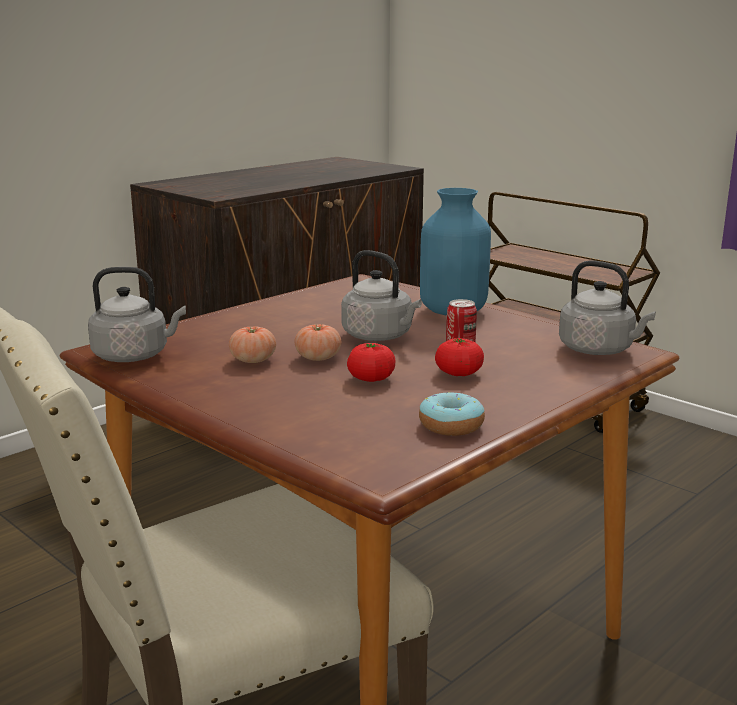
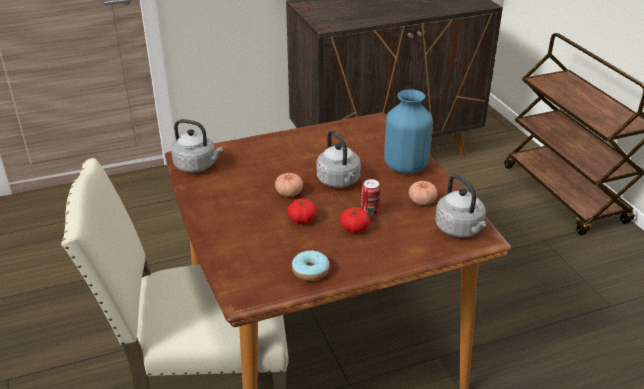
camera: 25 degrees right, 15 degrees up
tomato [229,326,276,363] -> tomato moved to [409,181,437,205]

